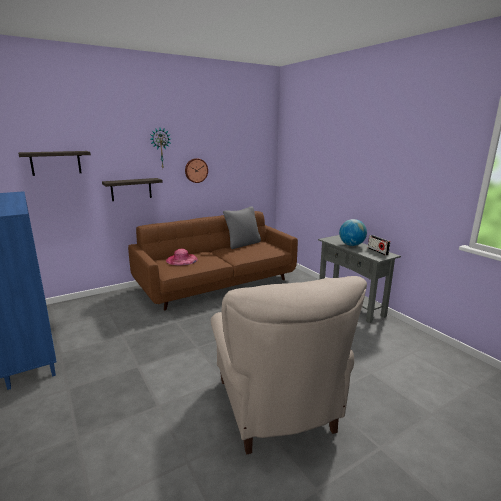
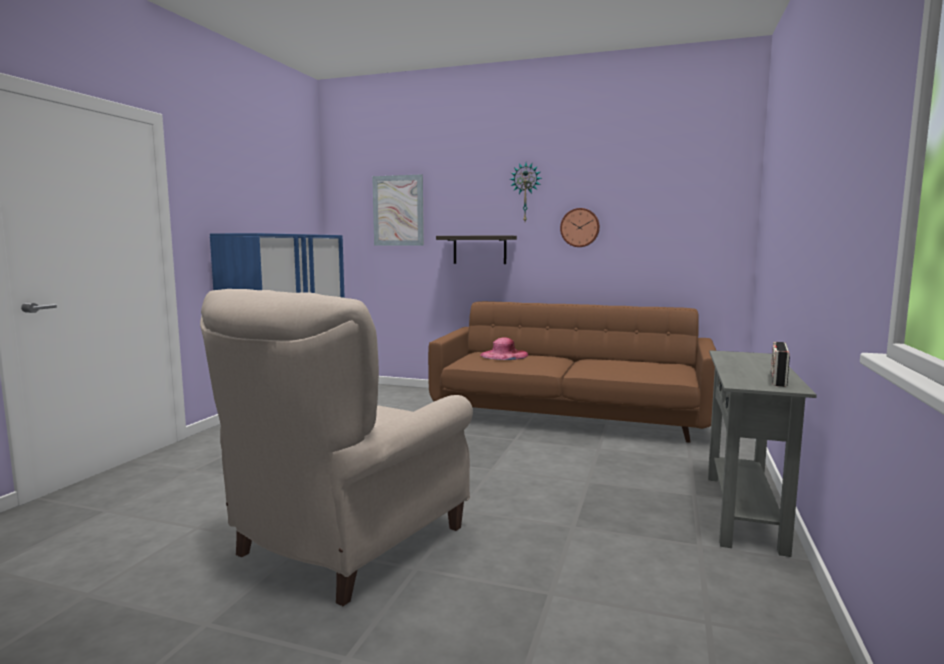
camera: 50 degrees right, 10 degrees down
shelf [18,151,91,176] -> picture [372,174,424,246]
grey pillow [223,206,261,249] -> none
globe [339,219,367,246] -> none

